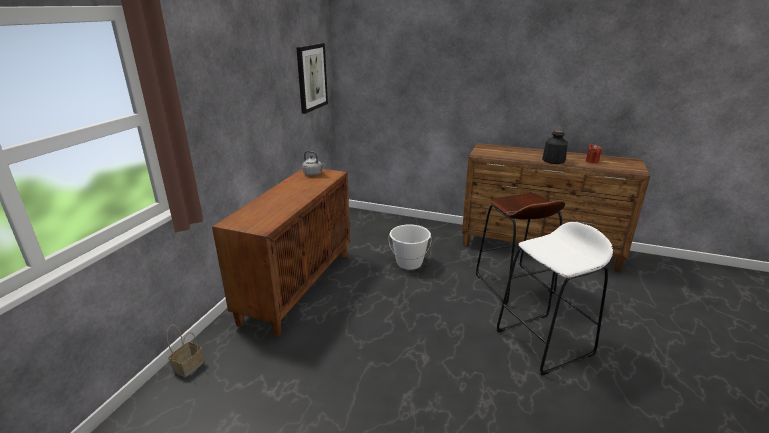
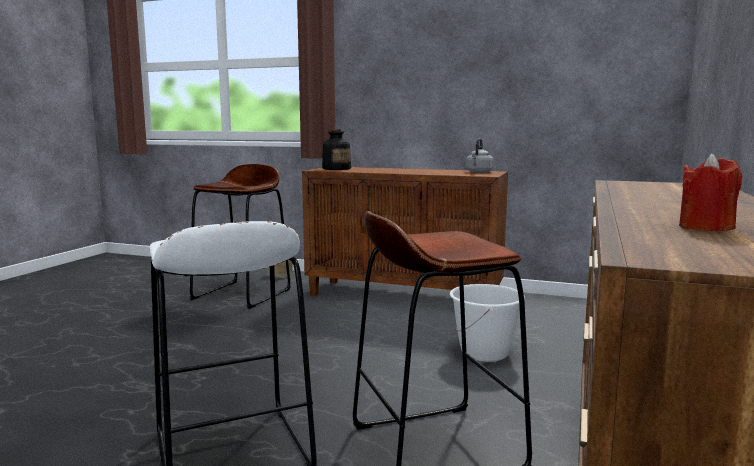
camera: 90 degrees right, 15 degrees down
picture [296,43,328,114] -> none
bottle [542,130,568,164] -> bottle moved to [322,129,351,170]
none -> brown stool [190,164,291,309]

